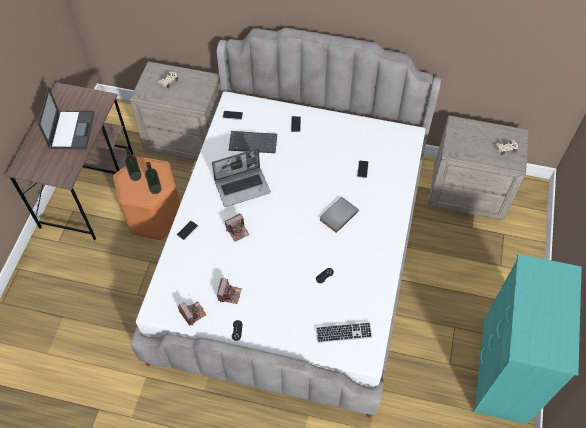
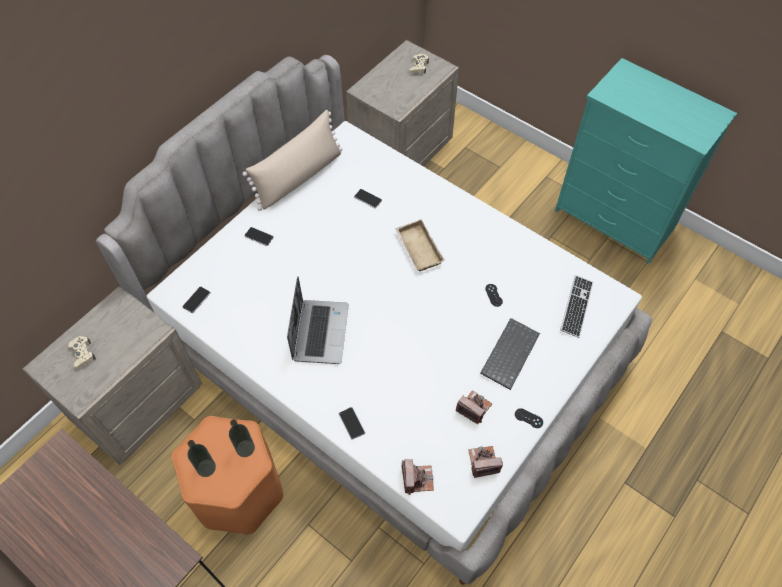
camera: 65 degrees left, 0 degrees up
laptop [38,86,94,150] -> none
camera [225,213,250,242] -> camera moved to [402,459,434,495]
keyboard [229,131,277,153] -> keyboard moved to [480,318,540,390]
grey book [320,197,359,233] -> beige tray [395,219,445,271]
none -> beige pillow [242,110,342,211]

